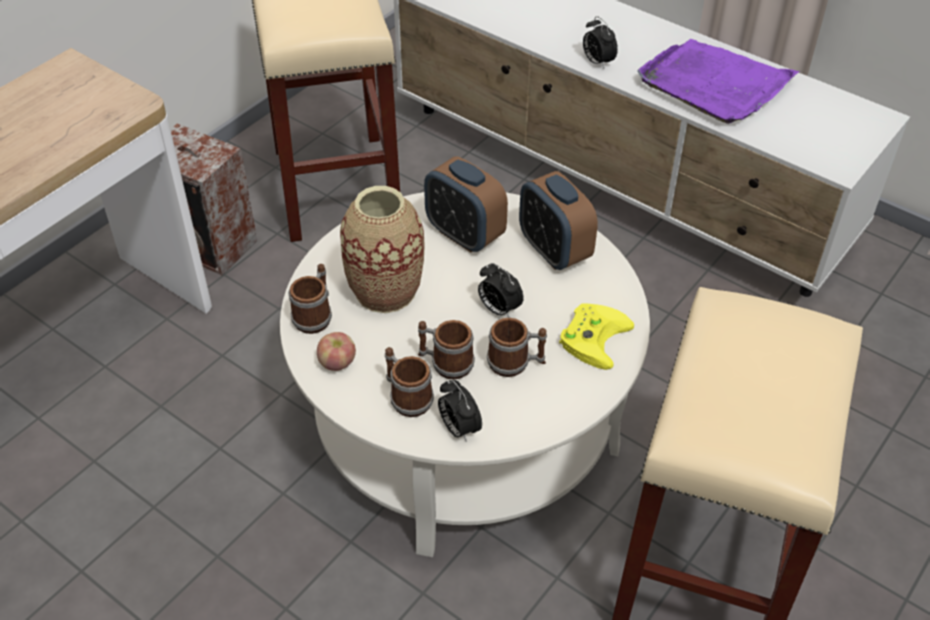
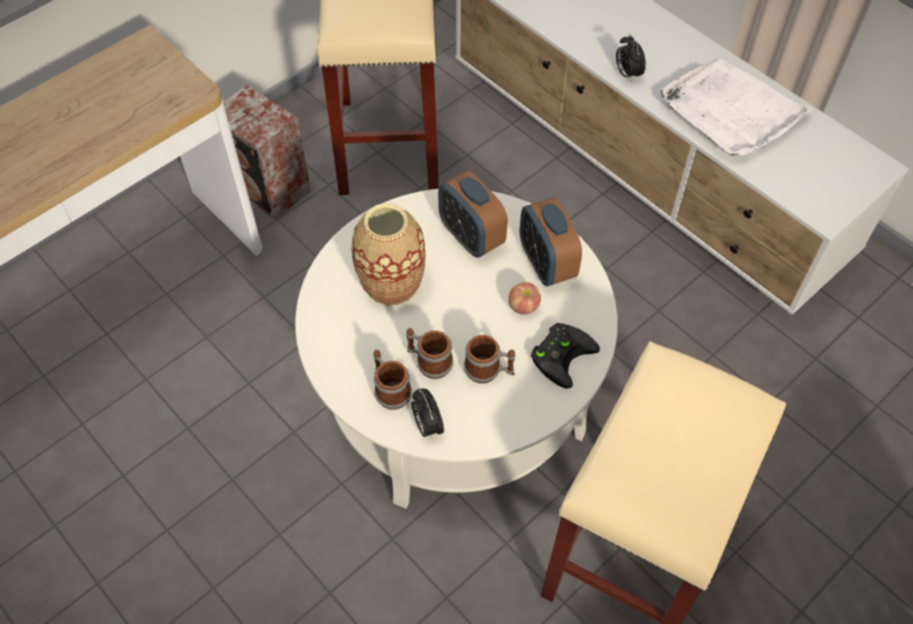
camera: 10 degrees right, 10 degrees up
mug [289,264,332,334] -> none
apple [317,332,356,371] -> apple moved to [508,282,541,314]
alarm clock [478,263,524,318] -> none
yellow game controller [559,303,634,370] -> black game controller [531,323,600,388]
purple tray [637,39,800,124] -> white tray [660,59,814,156]

